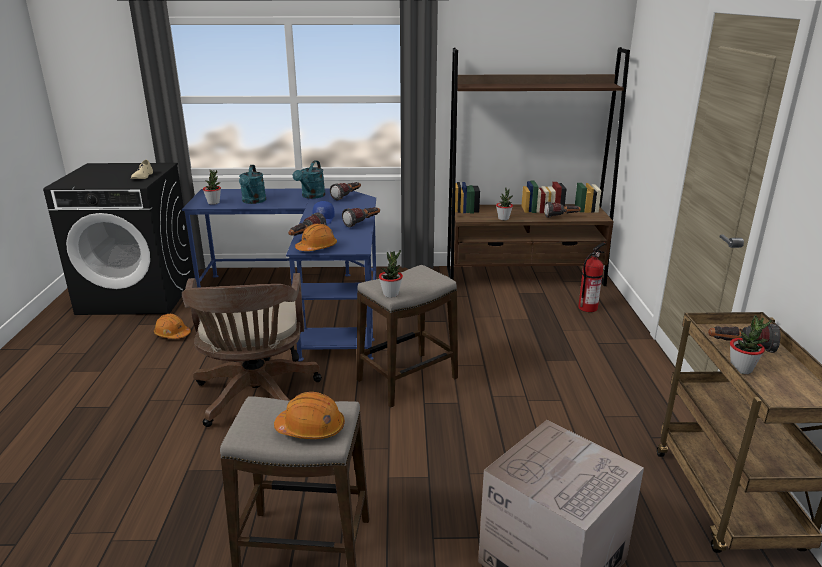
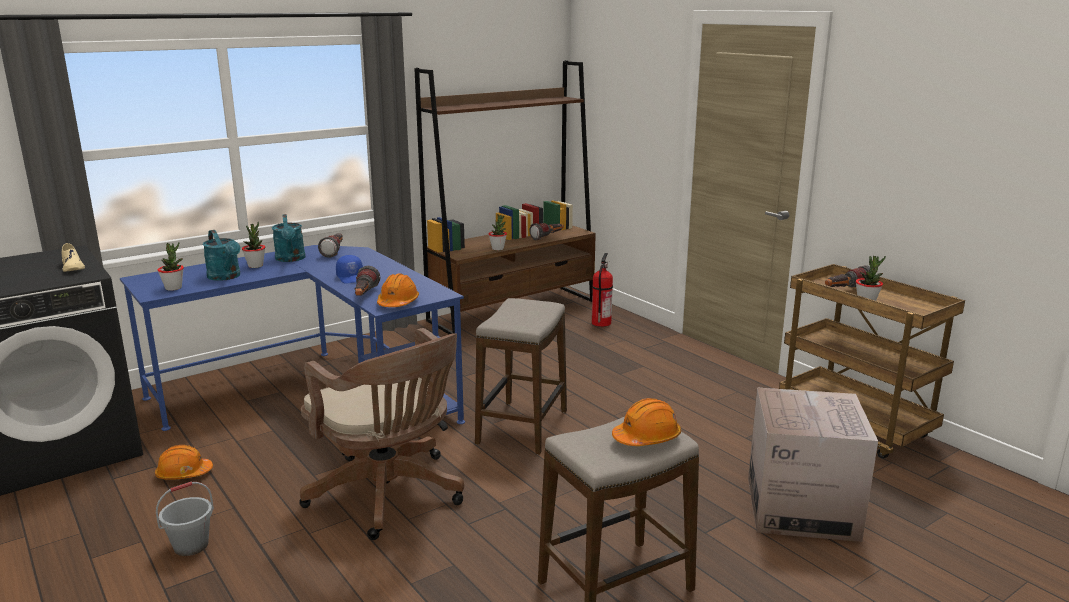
camera: 35 degrees left, 5 degrees down
flashlight [342,207,380,227] -> none
potted plant [379,250,403,298] -> potted plant moved to [242,222,265,268]
none -> grey bucket [156,481,214,556]

